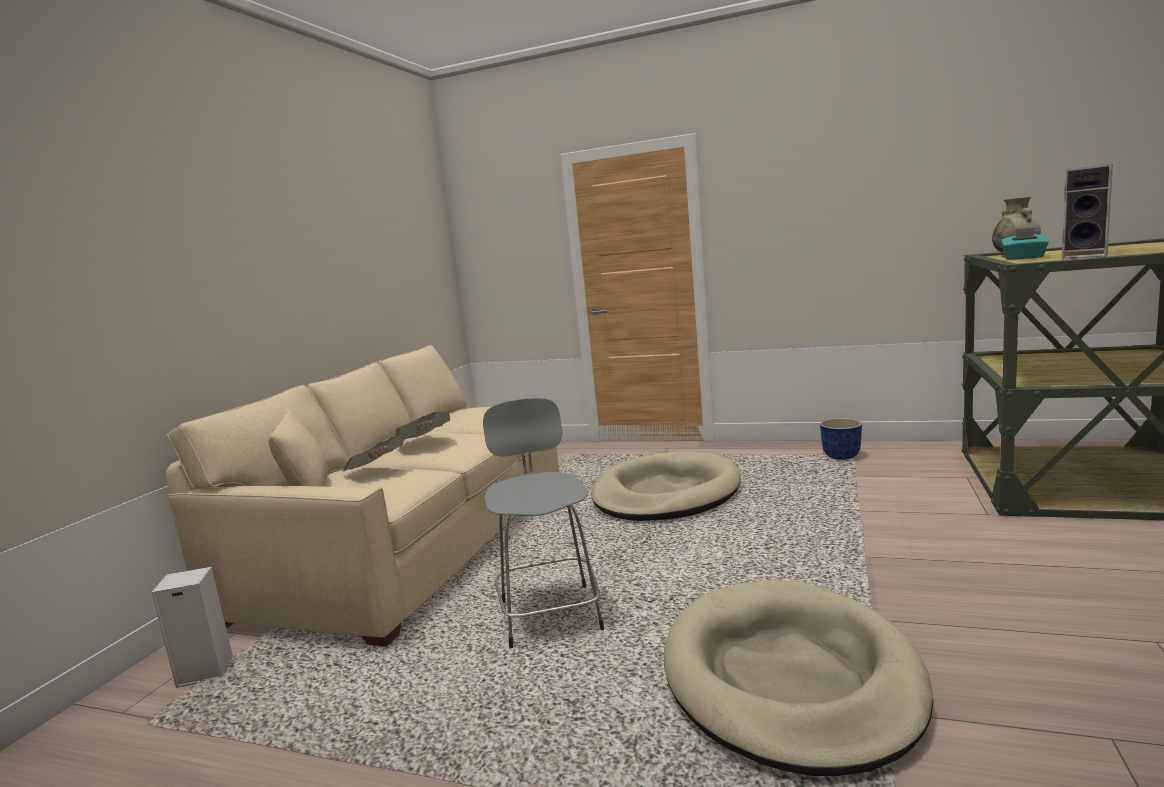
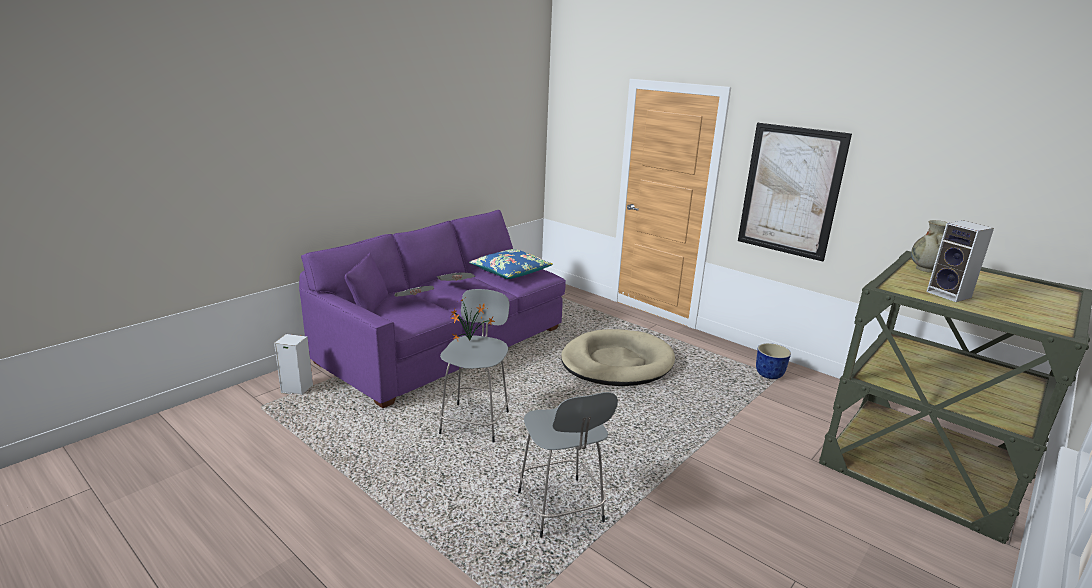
camera: 20 degrees right, 10 degrees up
beige sofa [166,345,559,647] -> purple sofa [299,210,566,408]
beige dog bed [664,580,934,776] -> grey stool [518,392,618,538]
turquoise tissue box [1001,228,1049,260] -> none
none -> potted plant [450,299,495,341]
none -> blue pillow [469,249,553,279]
none -> picture [738,123,852,262]

